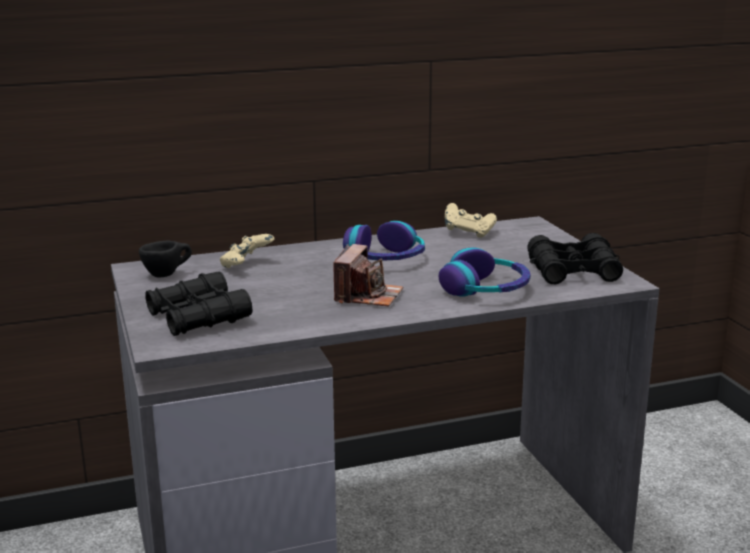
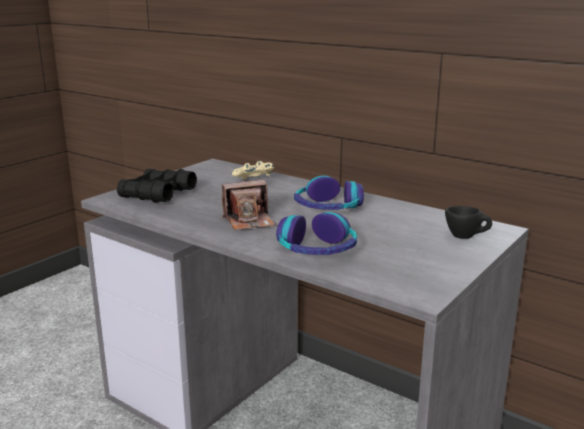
camera: 55 degrees right, 0 degrees up
black cup [139,240,192,278] -> black cup moved to [445,206,492,239]
beige game controller [445,203,497,238] -> none
black binoculars [527,233,623,284] -> none

